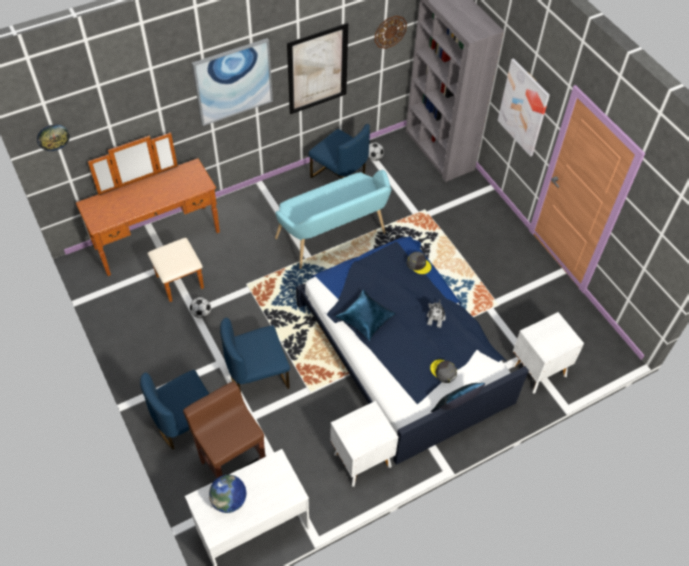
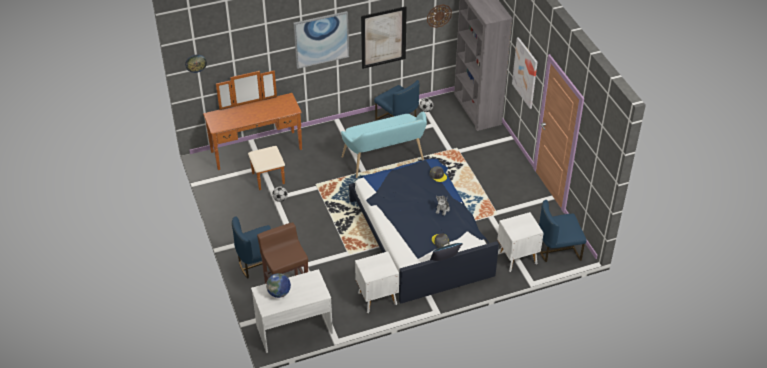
camera: 10 degrees right, 10 degrees down
blue chair [220,318,290,392] -> blue chair moved to [539,200,587,262]
blue pillow [335,290,396,341] -> none

